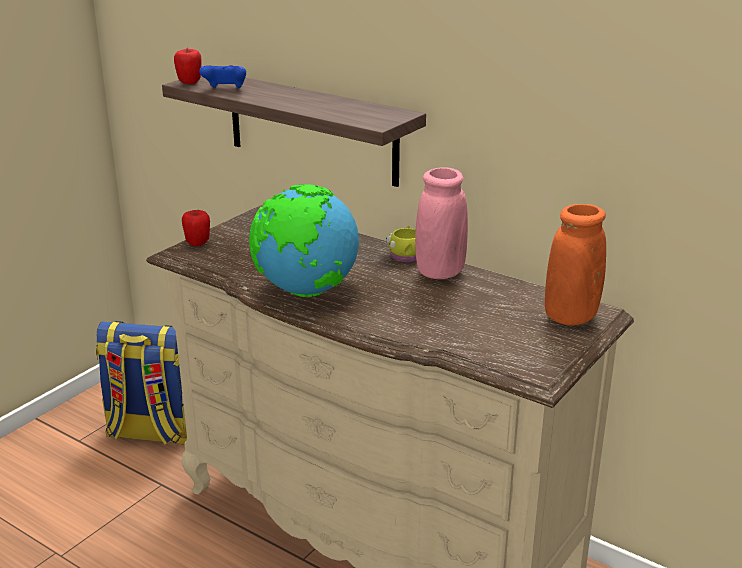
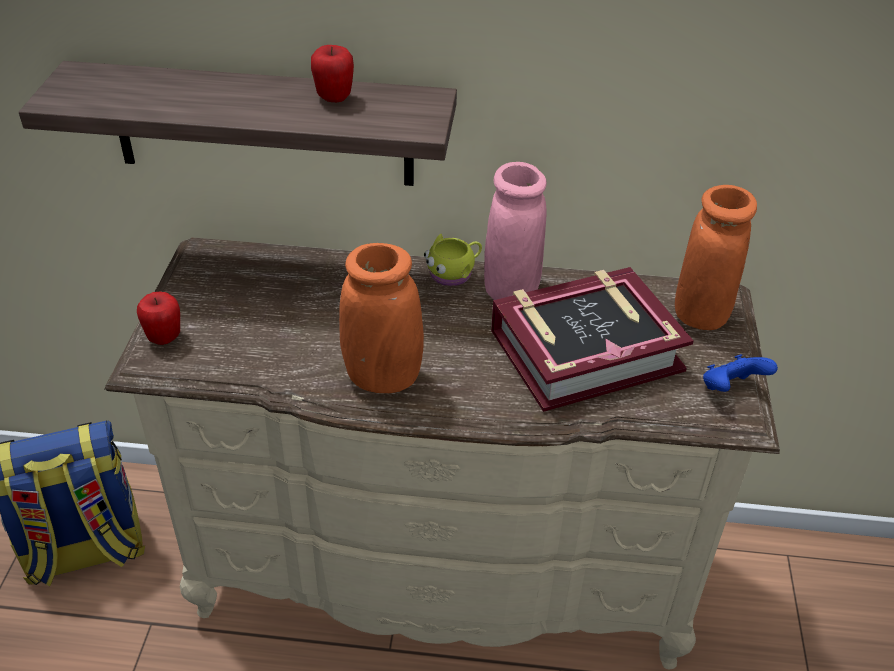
camera: 30 degrees left, 15 degrees up
apple [174,48,202,84] -> apple moved to [311,45,354,102]
blue game controller [199,65,246,88] -> blue game controller moved to [703,354,778,392]
globe [249,184,359,297] -> orange vase [339,243,424,393]
none -> book [491,267,694,412]

